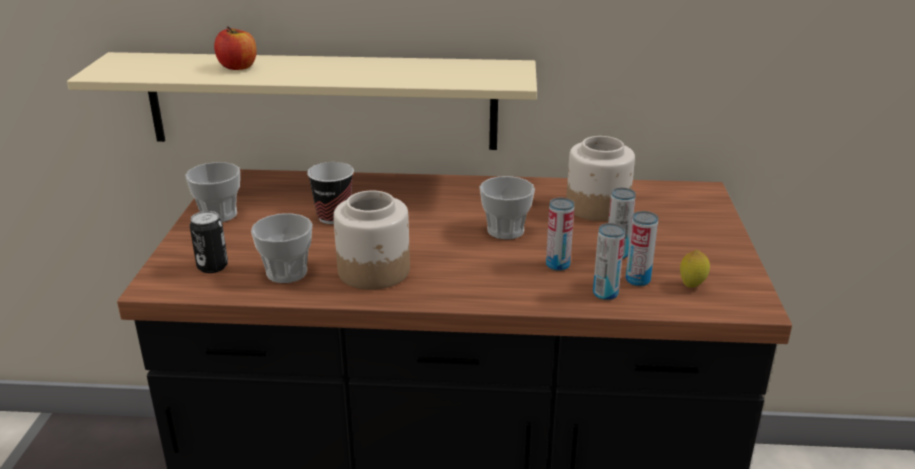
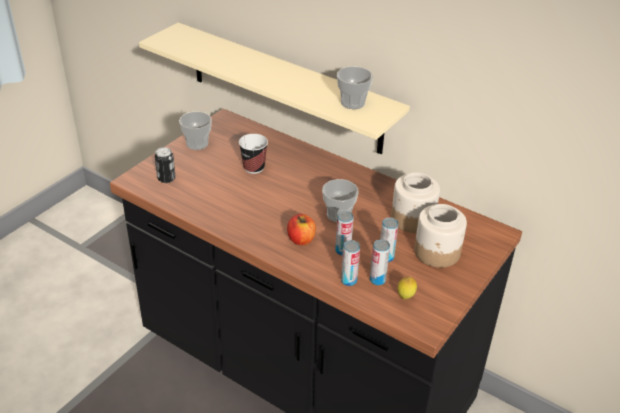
camera: 30 degrees right, 10 degrees up
apple [214,26,257,70] -> apple moved to [287,214,316,245]
cup [251,213,312,283] -> cup moved to [337,66,373,109]
jar [333,190,410,290] -> jar moved to [414,204,467,268]

